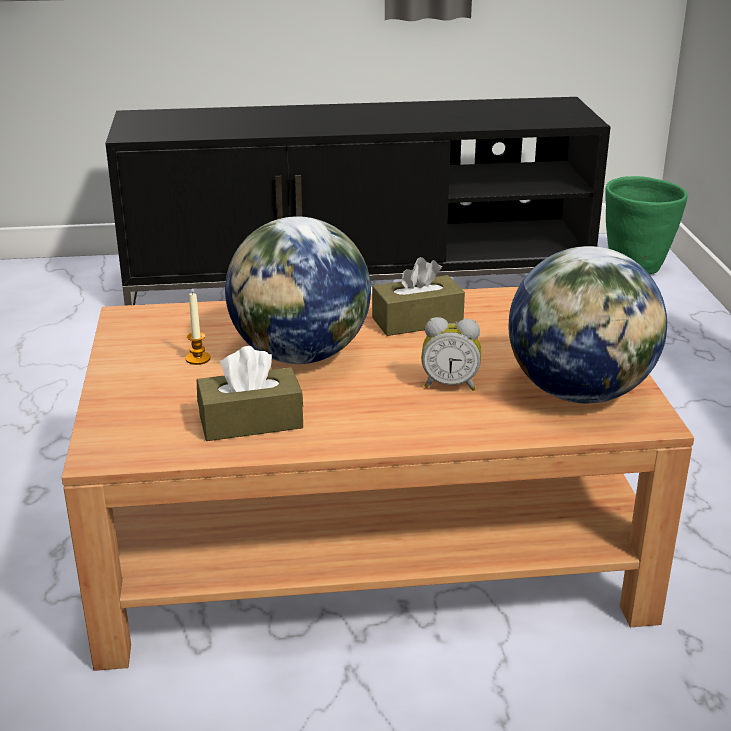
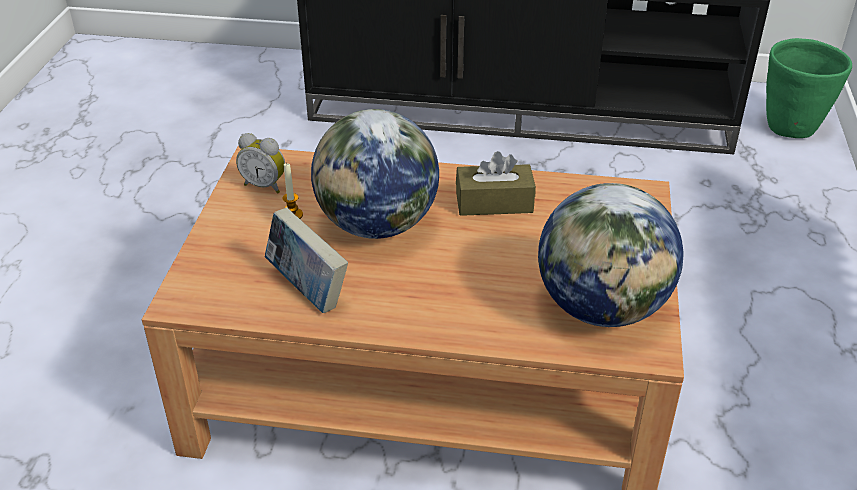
camera: 15 degrees right, 10 degrees up
brown tissue box [197,346,303,441] -> book [265,208,348,313]
alarm clock [421,317,481,391] -> alarm clock moved to [236,133,285,194]

